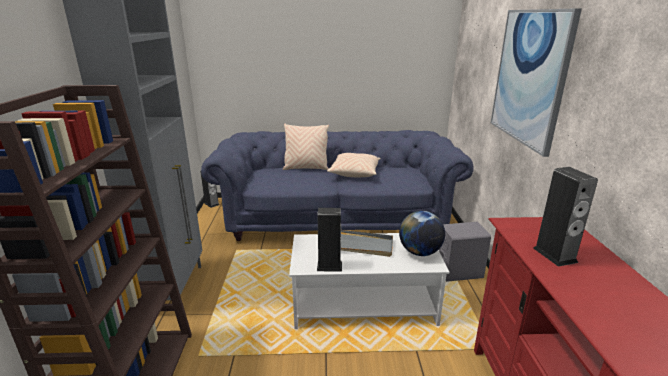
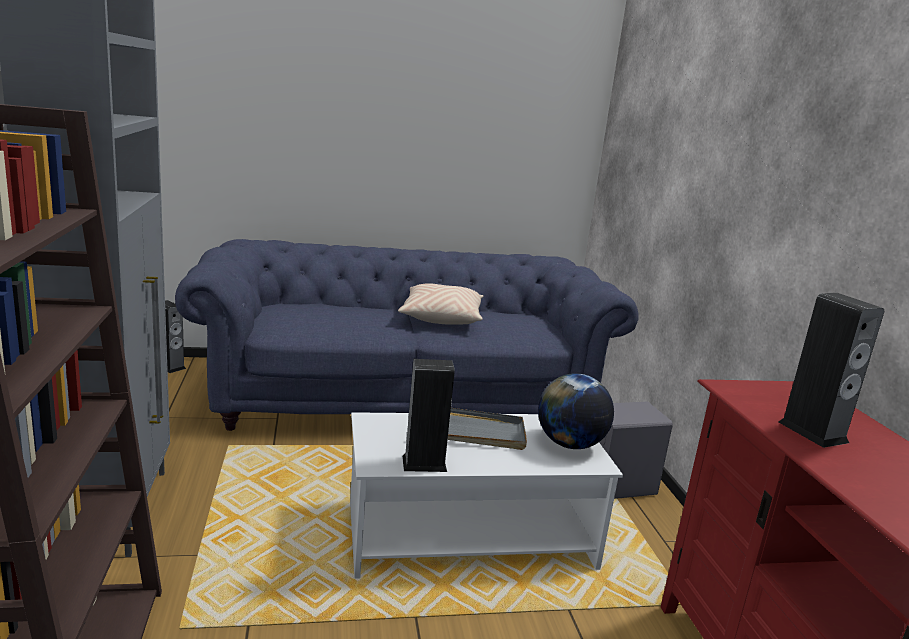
camera: 10 degrees left, 5 degrees down
beige pillow [283,123,329,170] -> none
picture [491,8,582,157] -> none

